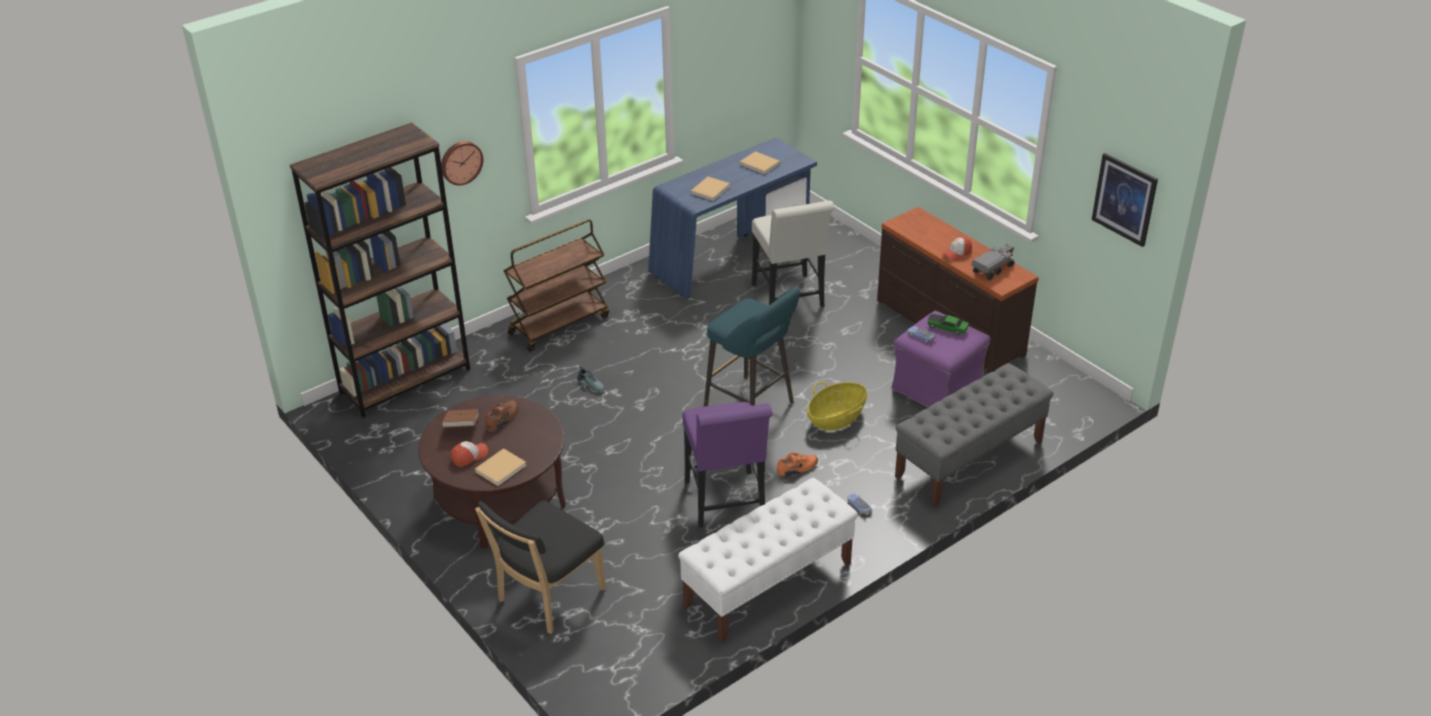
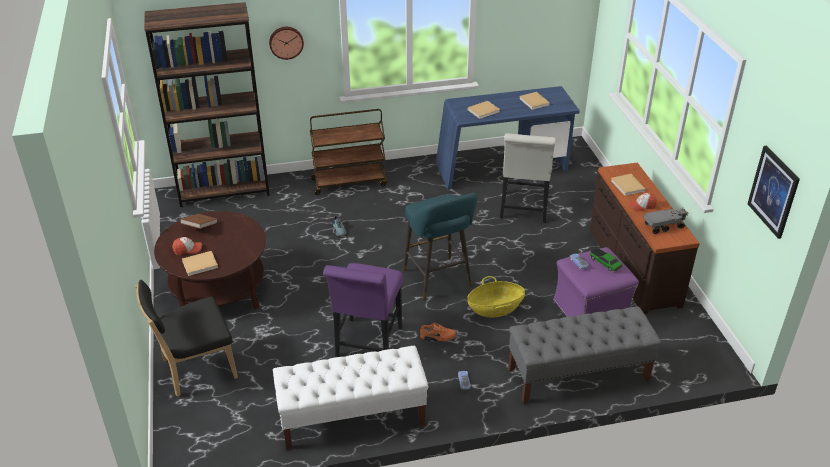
camera: 25 degrees right, 0 degrees up
brown shoe [485,400,519,432] -> none
none -> beige book [611,174,646,196]

